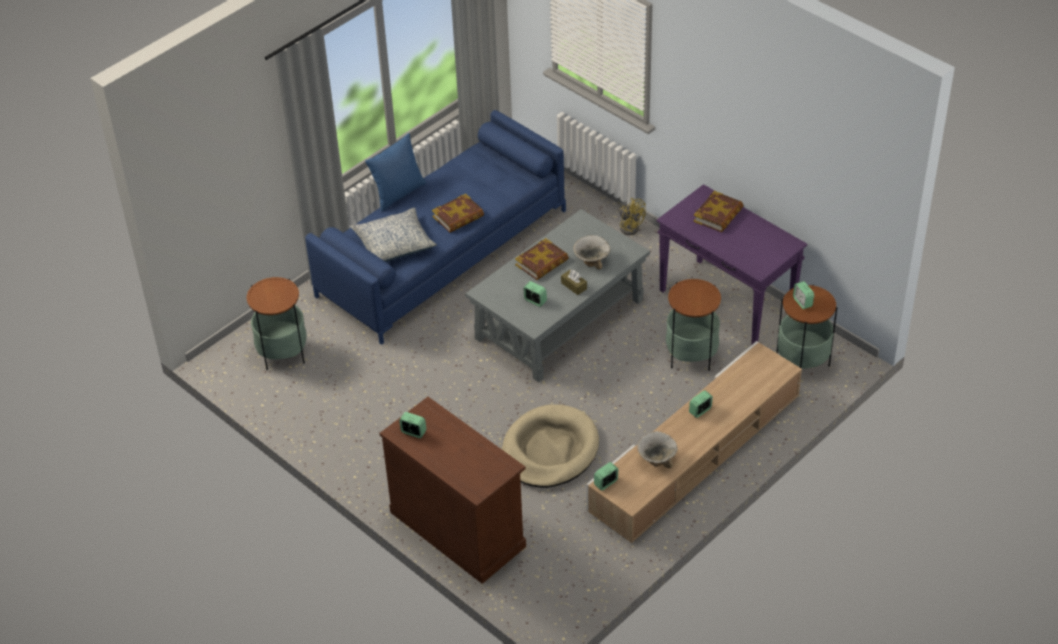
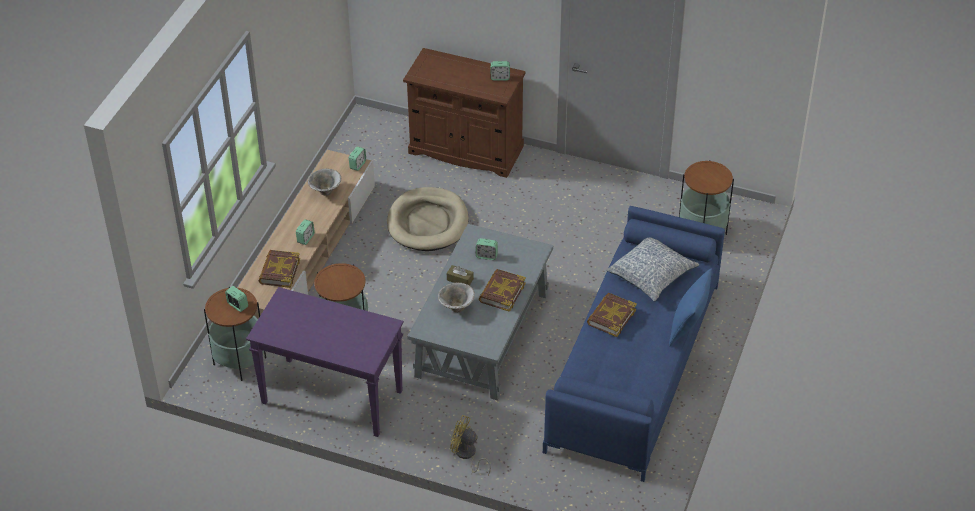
camera: 155 degrees right, 0 degrees up
book [693,191,743,232] -> book moved to [259,250,300,288]

